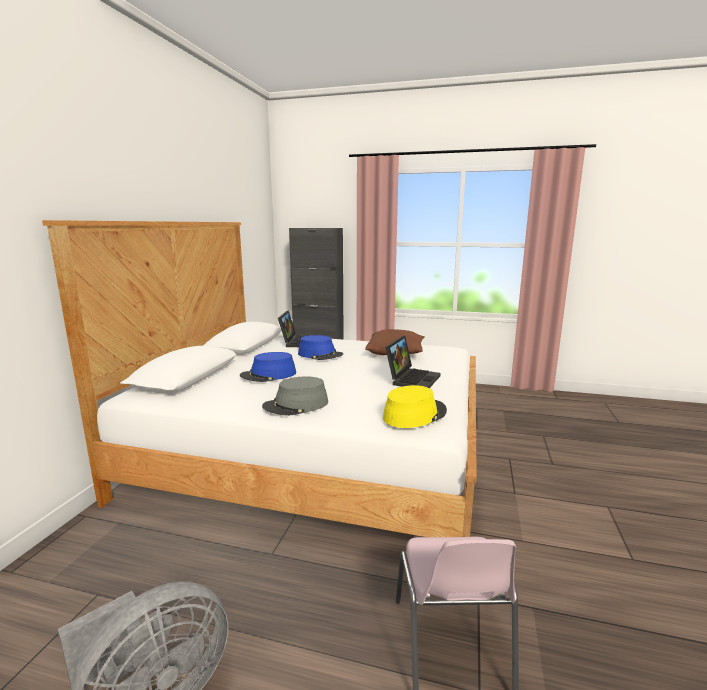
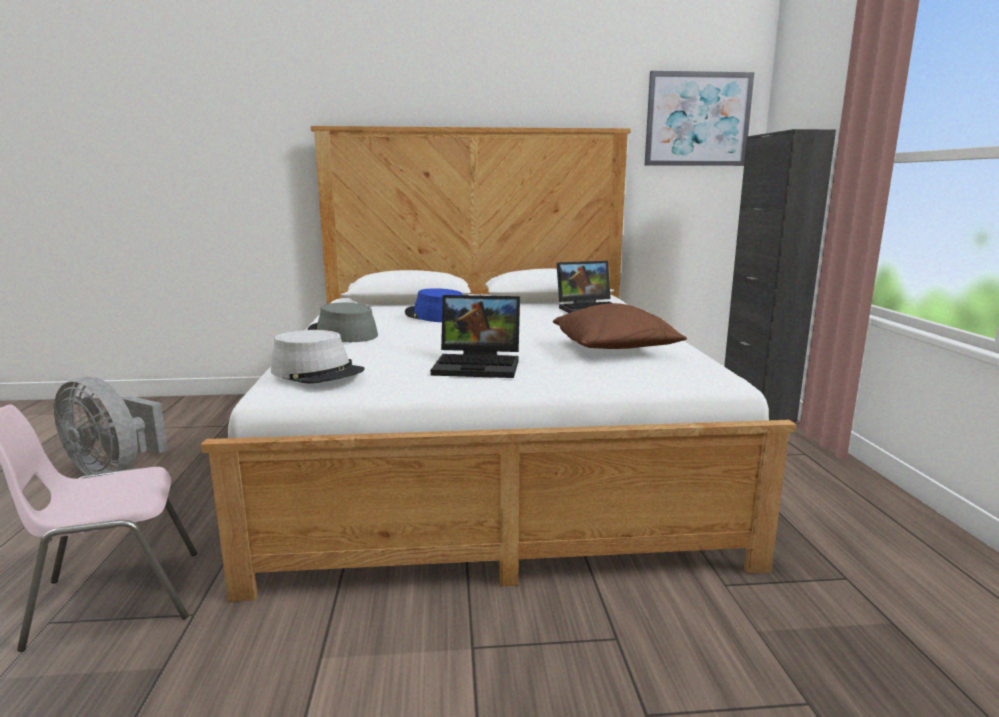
camera: 70 degrees right, 0 degrees up
blue hat [298,335,343,360] -> none
yellow hat [383,385,447,428] -> grey hat [271,330,365,384]
none -> picture [645,71,754,166]

